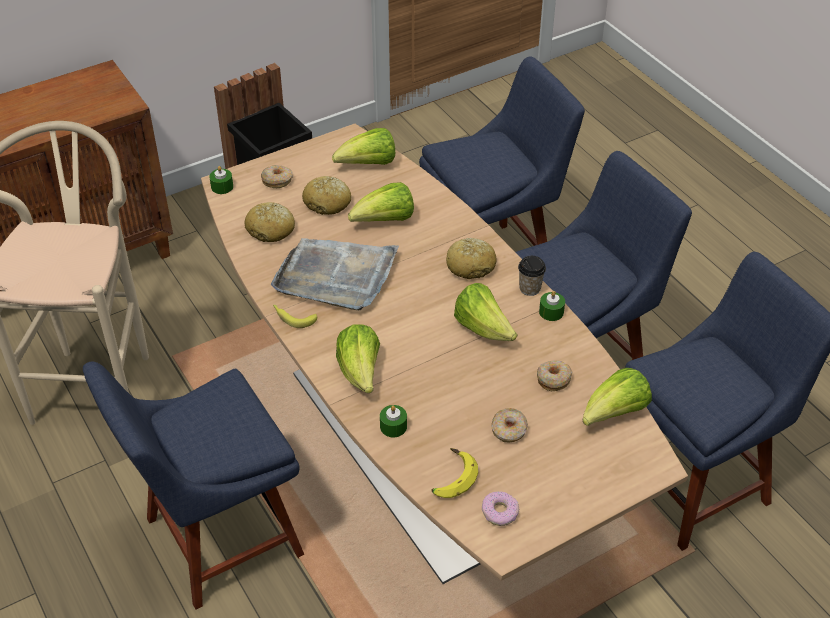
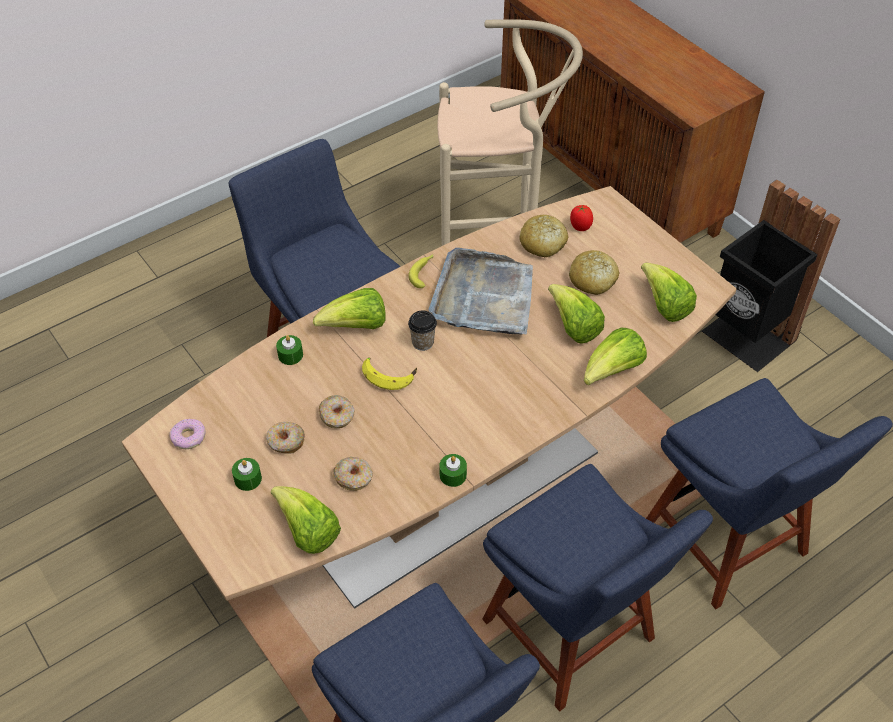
camera: 85 degrees right, 5 degrees up
green candle [209,166,233,194] -> green candle moved to [232,458,262,491]
donut [261,165,293,188] -> donut moved to [319,395,354,428]
banana [432,448,478,498] -> banana moved to [362,357,417,390]
bread [446,238,497,279] -> none
lettuce [454,283,517,341] -> lettuce moved to [584,328,647,385]
cup [518,256,546,296] -> cup moved to [408,310,437,351]
none -> tomato [570,205,593,231]

